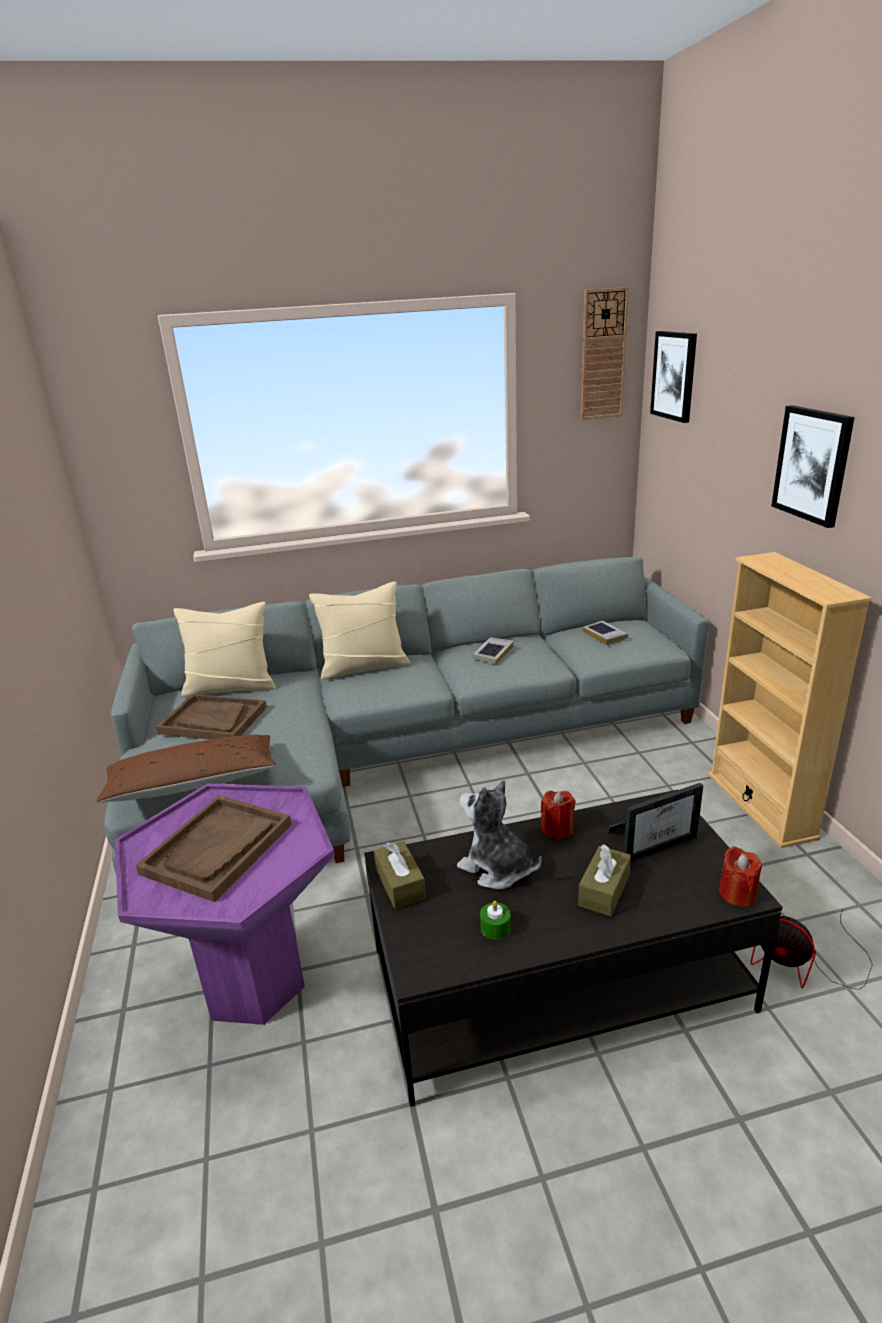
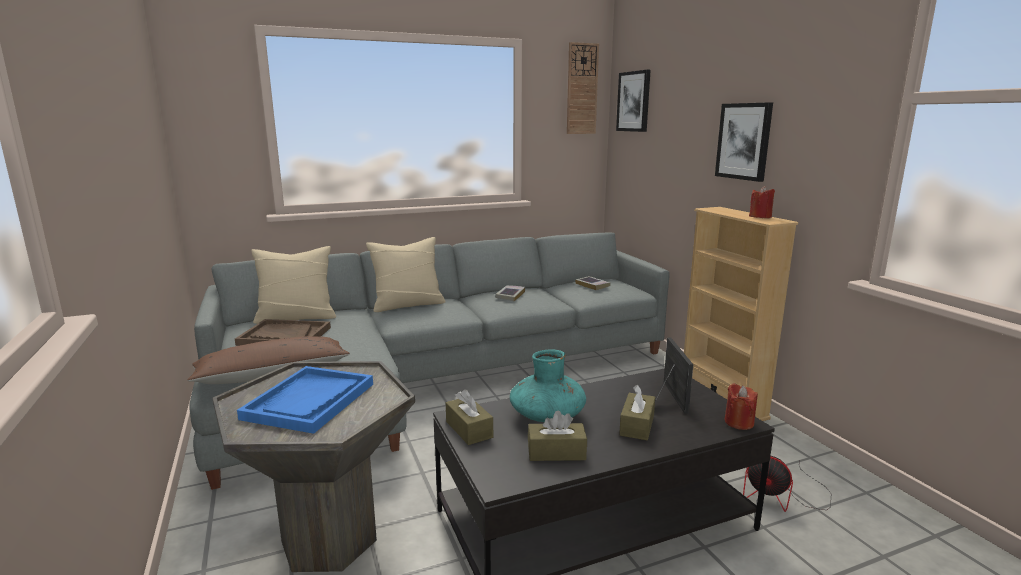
camera: 10 degrees left, 10 degrees down
purple side table [115,784,335,1025] -> grey side table [212,361,415,572]
brown tray [136,795,292,902] -> blue tray [237,366,373,434]
plush toy [457,780,542,889] -> turquoise vase [510,350,586,422]
green candle [480,901,511,940] -> brown tissue box [528,411,587,461]
red candle [540,791,575,840] -> red candle moved to [749,186,775,218]
picture frame [608,783,703,862] -> picture frame turned 60 degrees counterclockwise [655,338,693,414]

